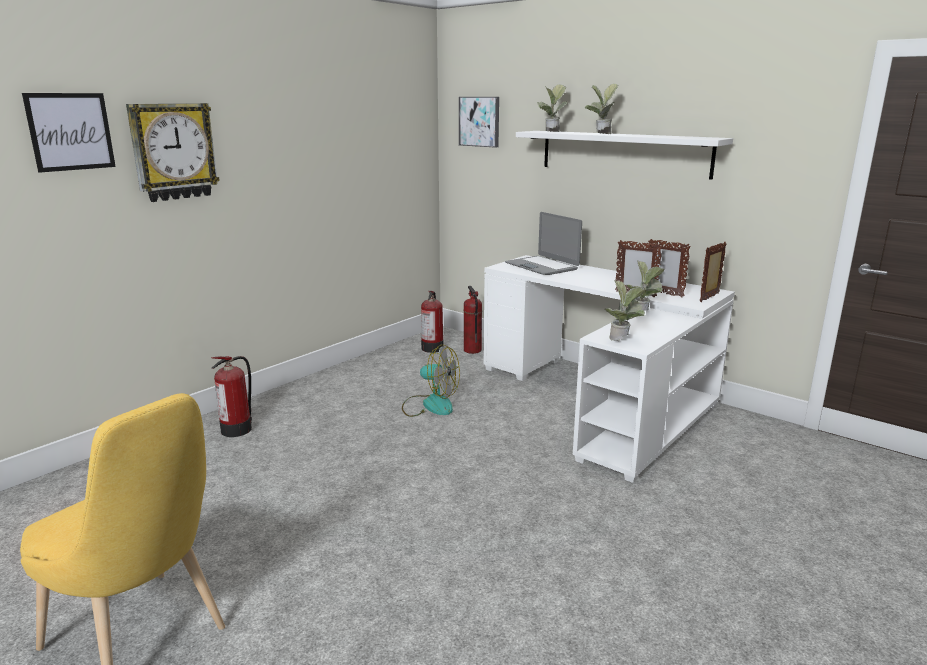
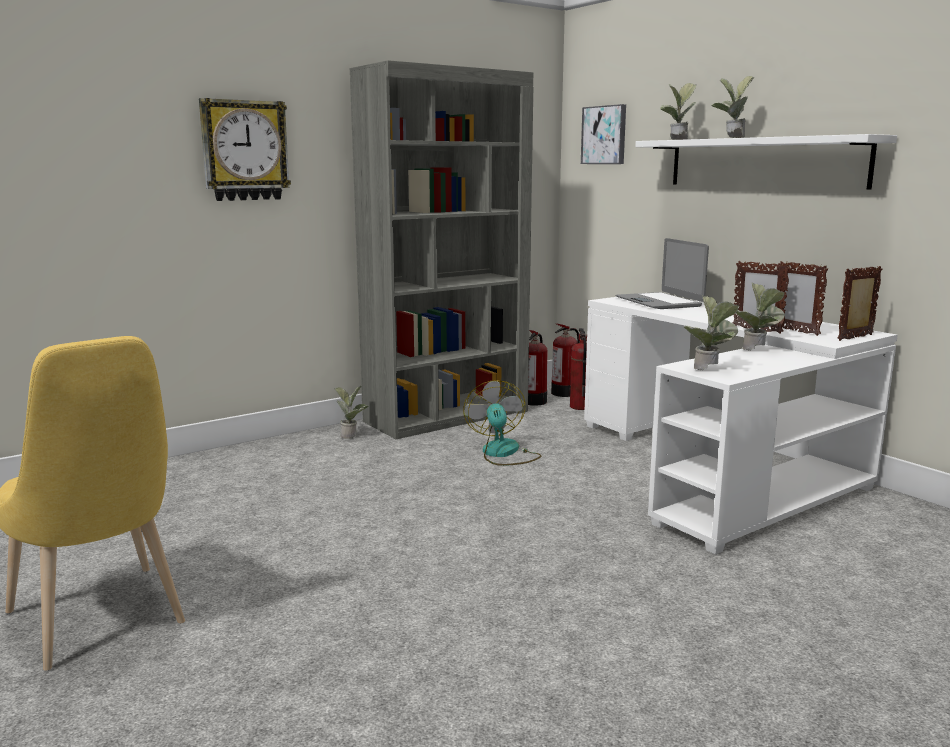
camera: 15 degrees right, 5 degrees down
picture [22,93,116,173] -> none
fire extinguisher [211,356,252,437] -> fire extinguisher moved to [551,323,580,397]
fan [402,345,460,417] -> fan turned 135 degrees counterclockwise [463,380,541,466]
none -> potted plant [334,386,369,439]
none -> grey bookcase [350,60,533,439]

